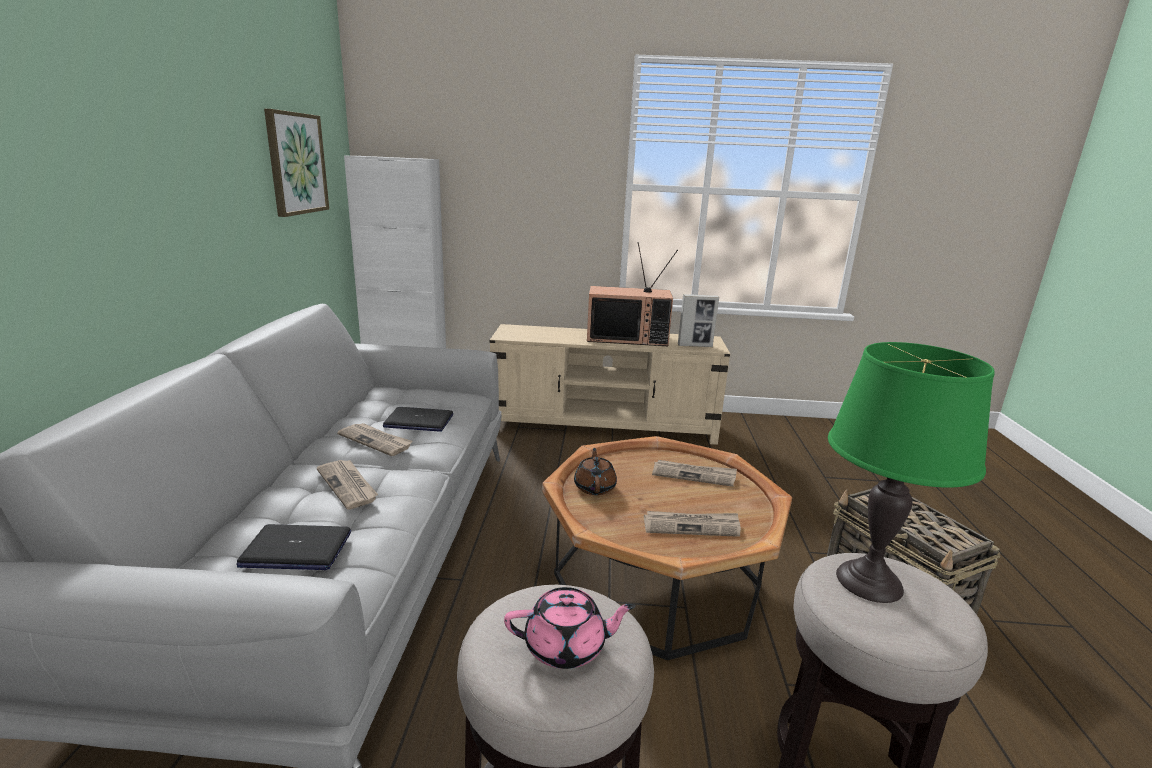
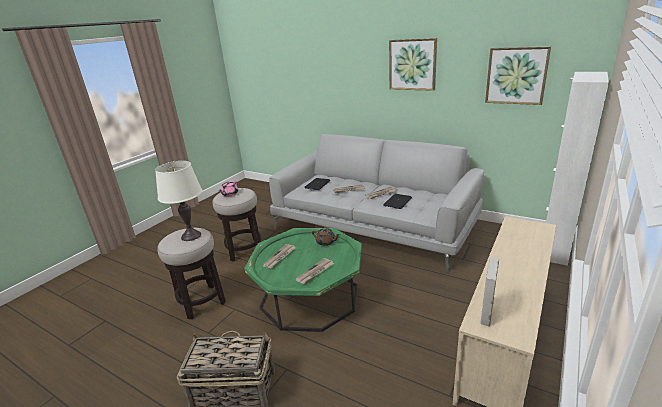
camera: 120 degrees right, 5 degrees up
brown coffee table [542,436,792,660] -> green coffee table [244,228,362,332]
television [587,242,678,346] -> none
green table lamp [828,342,995,603] -> white table lamp [155,161,202,241]
none -> picture [389,38,437,91]

